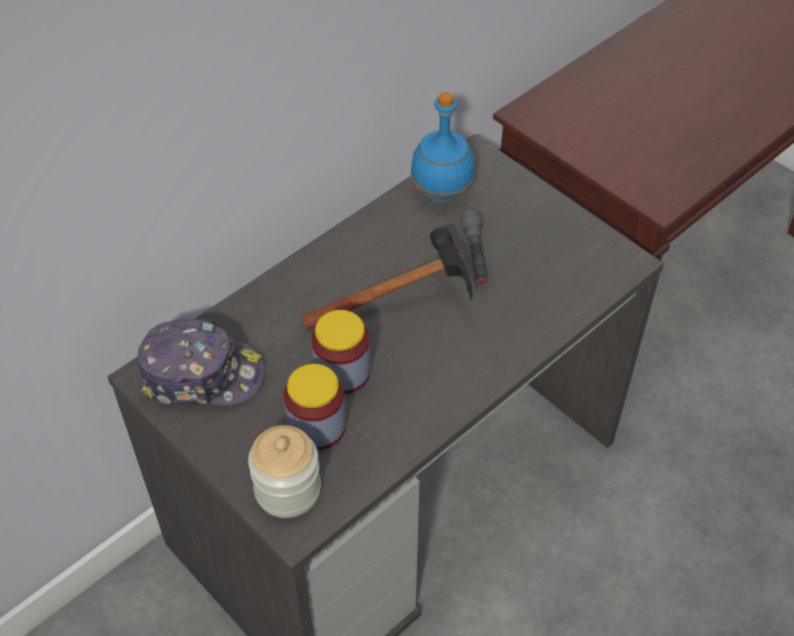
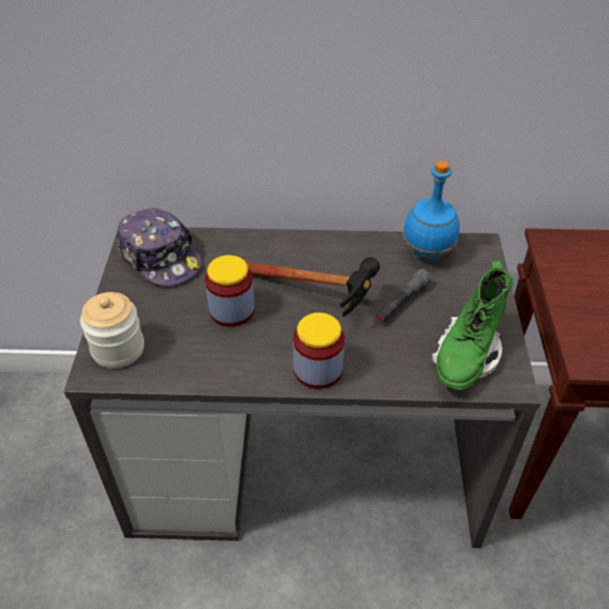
camera: 45 degrees right, 5 degrees down
jar [284,364,346,450] -> jar moved to [293,313,345,389]
none -> green boot [432,261,514,390]

